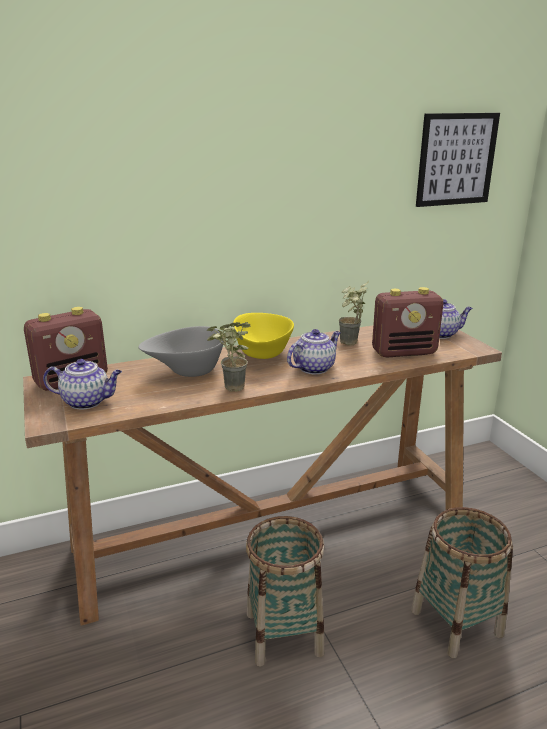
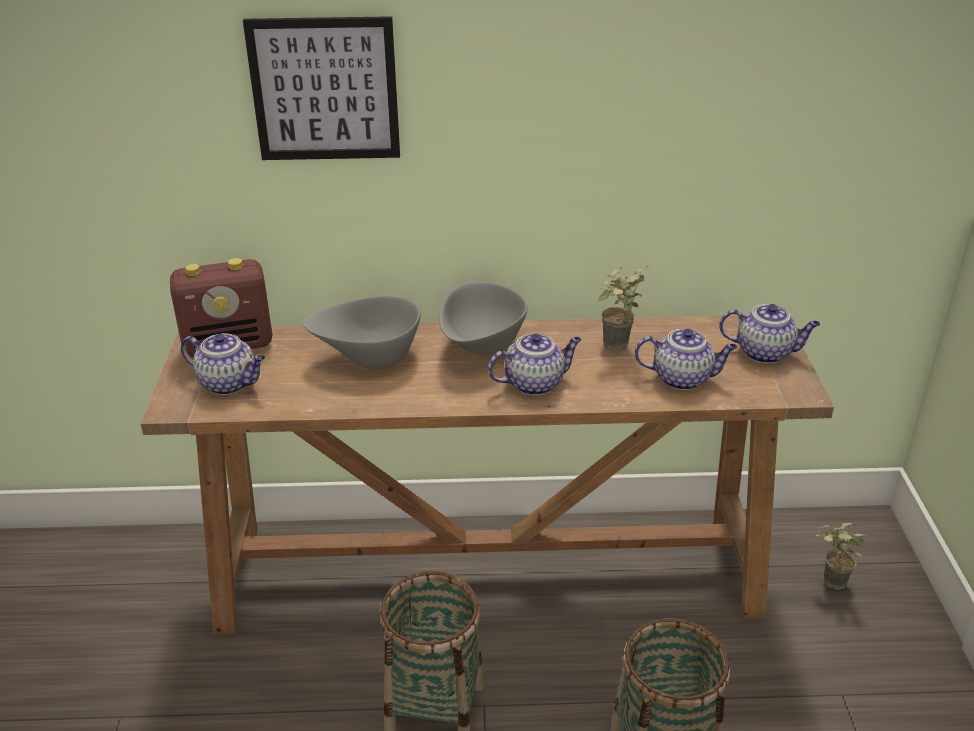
camera: 20 degrees right, 10 degrees up
potted plant [207,322,250,391] -> potted plant moved to [816,523,870,590]
yellow bowl [233,313,294,359] -> grey bowl [439,281,527,355]
radio [372,287,443,357] -> teapot [635,329,737,390]
picture [416,113,500,207] -> picture moved to [243,16,400,160]

